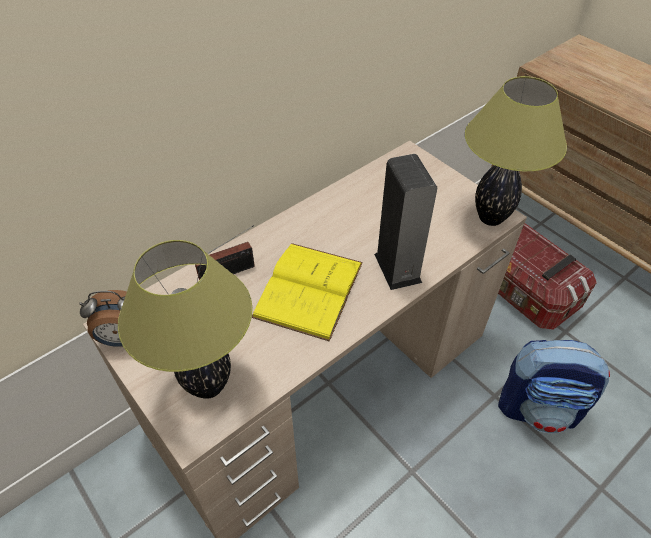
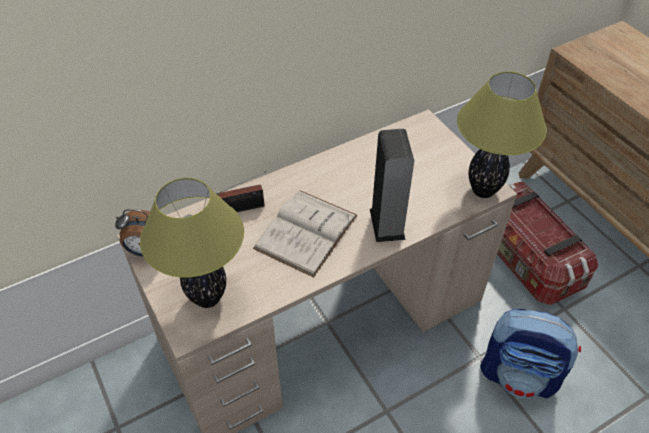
camera: 10 degrees right, 0 degrees up
yellow book [252,243,363,342] -> white book [253,190,358,278]

